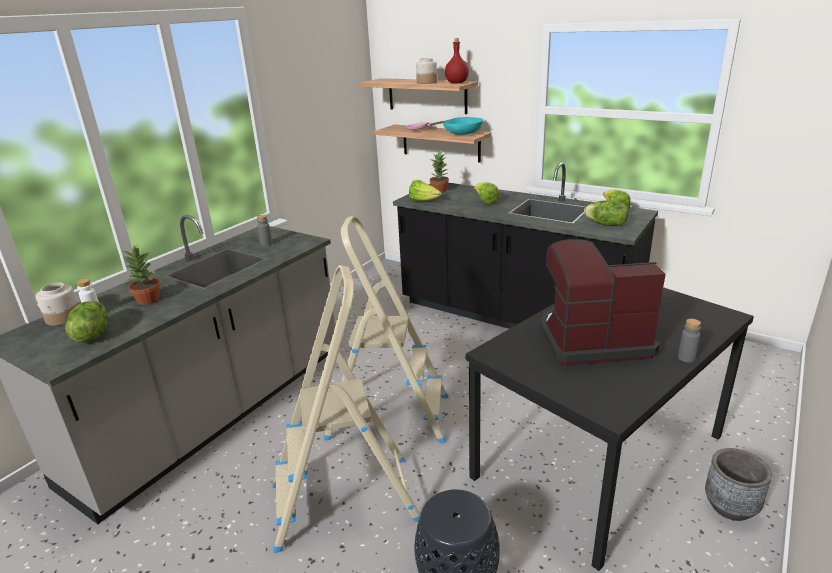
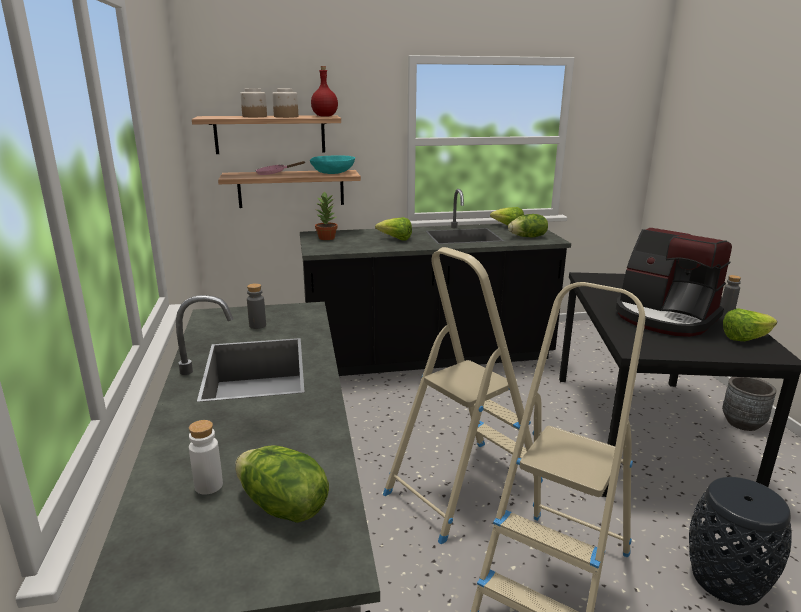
camera: 45 degrees left, 5 degrees down
jar [36,282,78,326] -> jar moved to [240,88,267,117]
potted plant [122,243,161,305] -> none
lettuce [409,180,442,201] -> lettuce moved to [723,308,777,341]
coffee machine [540,239,666,365] -> coffee machine turned 90 degrees counterclockwise [616,228,732,337]

